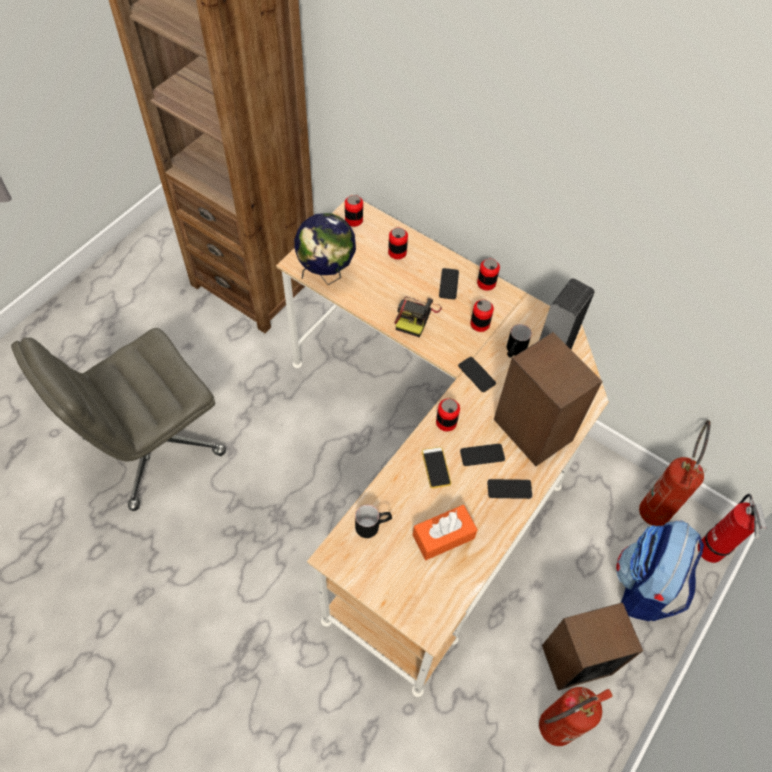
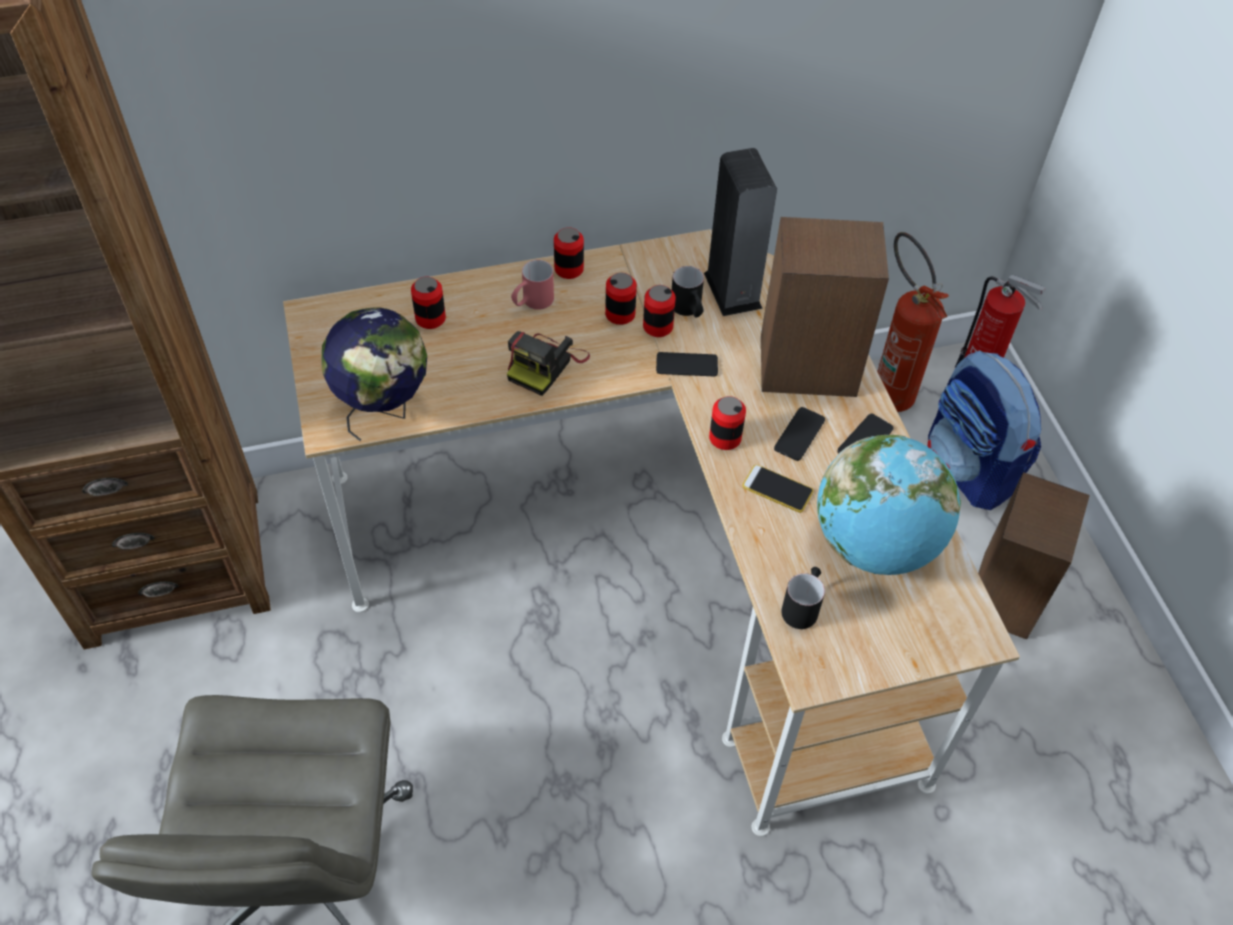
camera: 50 degrees left, 5 degrees down
can [345,195,363,227] -> can moved to [643,285,676,337]
camera [395,297,442,337] -> camera turned 60 degrees clockwise [507,331,590,396]
orange tissue box [413,505,478,560] -> globe [817,435,961,575]
phone [439,268,459,299] -> red mug [511,260,554,310]
fire extinguisher [539,687,613,746] -> none

